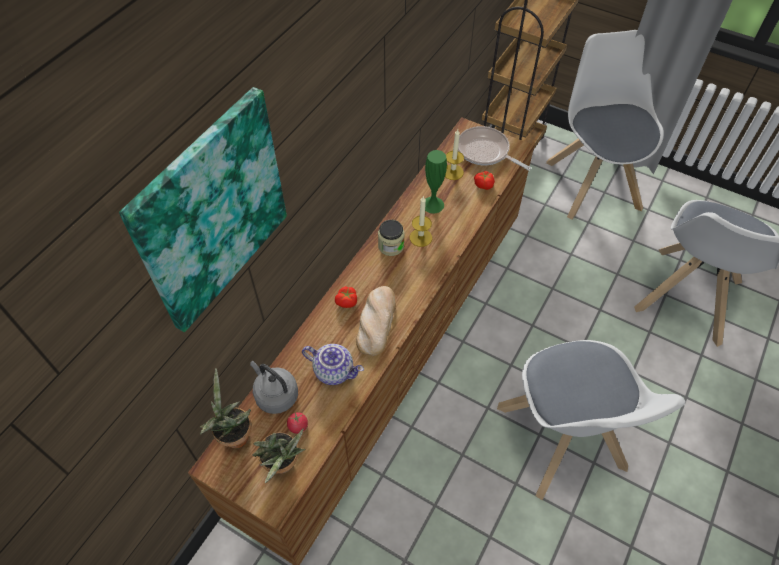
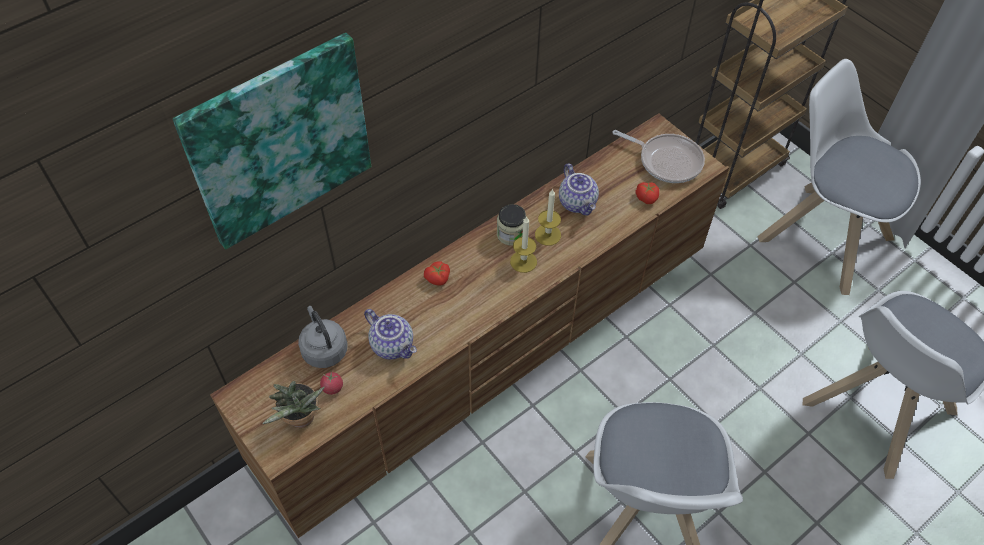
camera: 20 degrees right, 0 degrees up
potted plant [200,368,252,448] -> none
bread [356,286,396,356] -> none
green vase [425,150,447,213] -> teapot [559,163,599,216]
candle [445,129,464,180] -> candle moved to [510,216,537,273]
frying pan [458,126,531,170] -> frying pan turned 150 degrees clockwise [612,130,705,183]
chair [546,30,664,220] -> chair turned 60 degrees counterclockwise [757,59,921,295]

